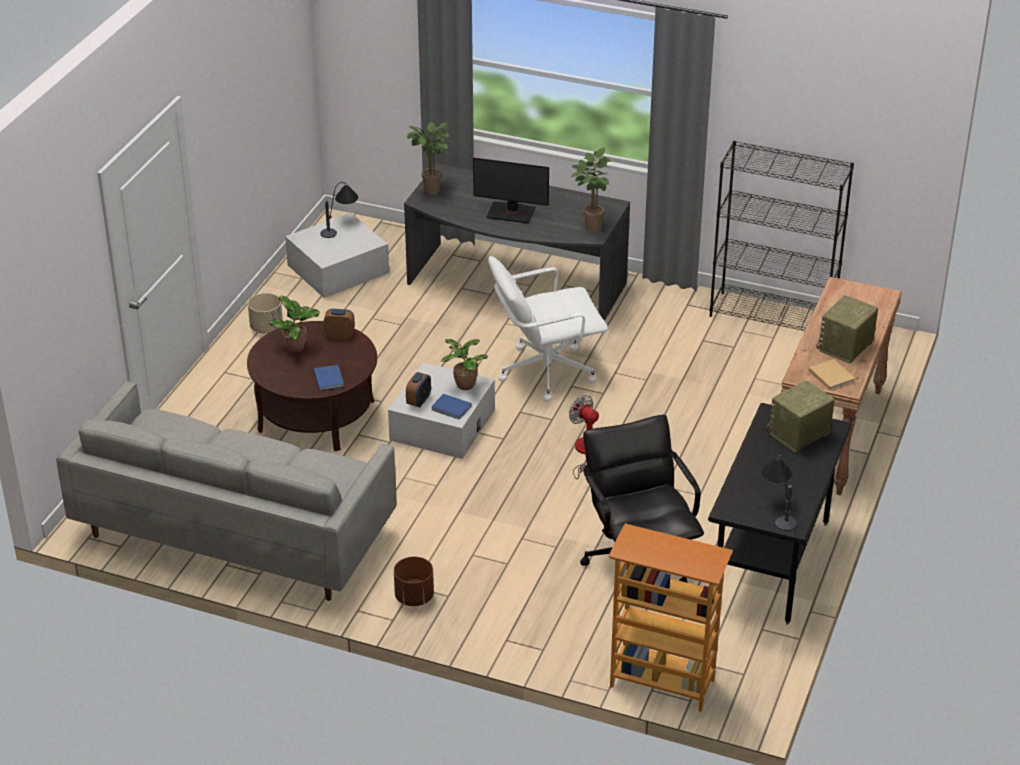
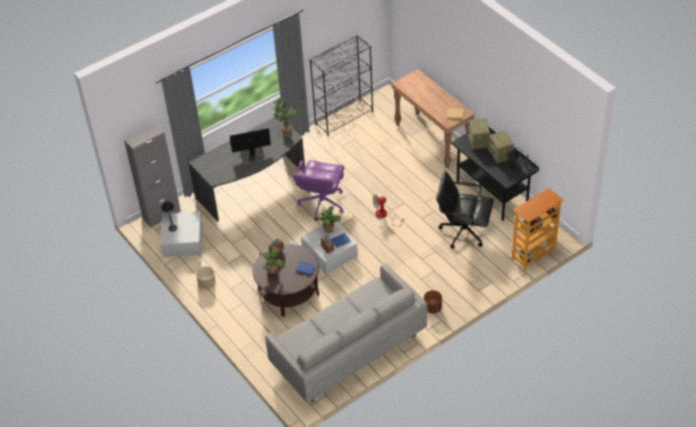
camera: 55 degrees left, 10 degrees up
potted plant [407,122,449,195] -> none
monitor [473,157,549,223] -> monitor turned 150 degrees counterclockwise [230,128,271,162]
white office chair [488,256,608,402] -> purple office chair [292,160,344,219]
radio [816,295,878,364] -> radio moved to [488,130,514,163]
none -> grey cabinet [124,124,181,228]

